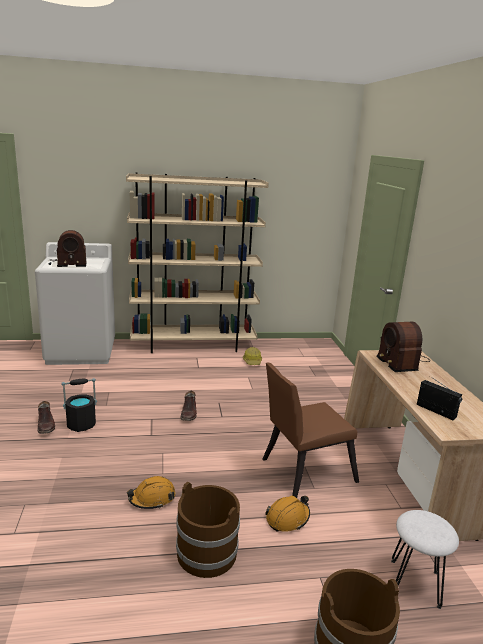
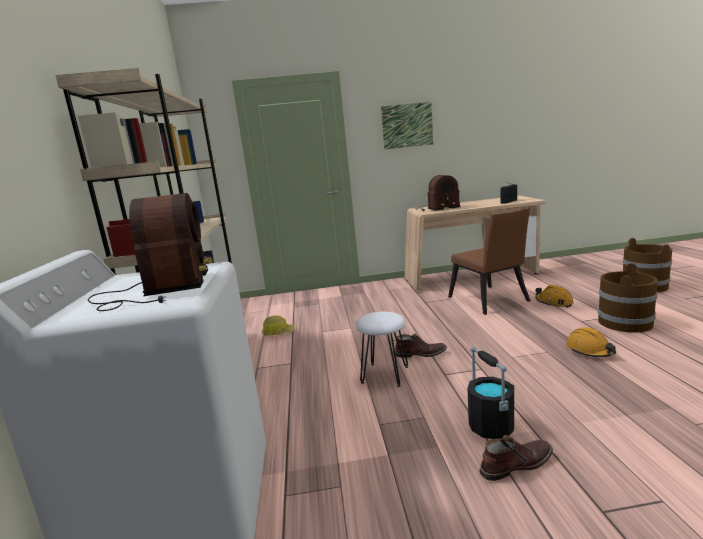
camera: 85 degrees left, 5 degrees down
white stool [391,510,459,609] -> white stool moved to [355,311,408,387]
none -> picture [381,102,433,150]

